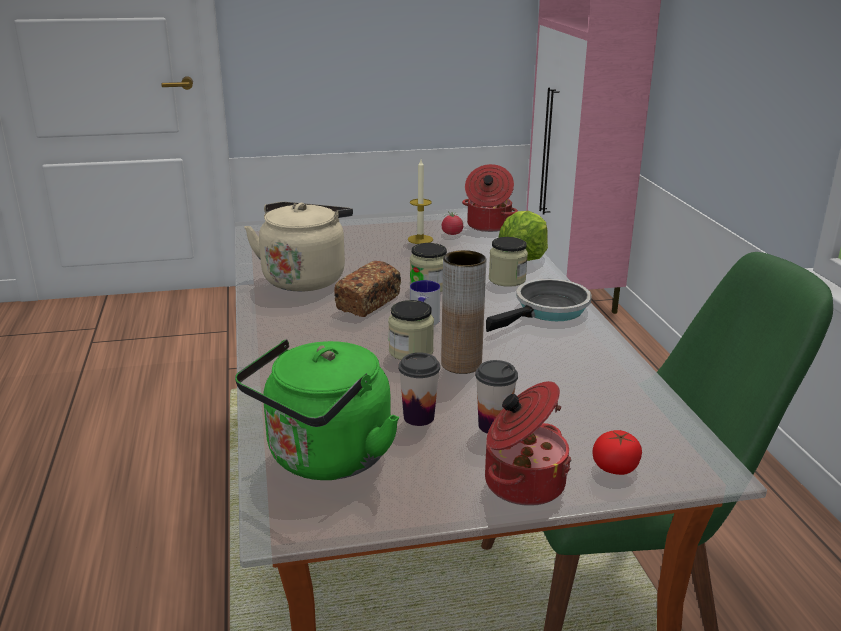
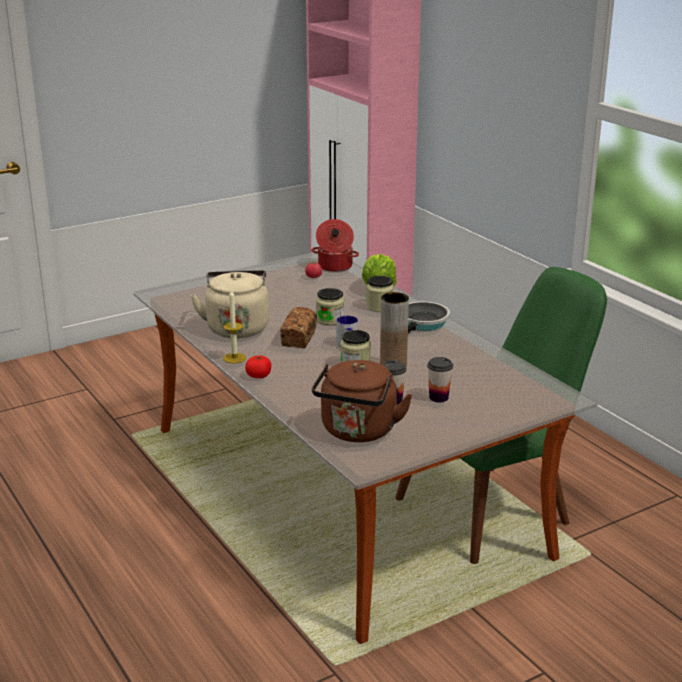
camera: 20 degrees left, 0 degrees up
green kettle [235,339,399,480] -> brown kettle [312,360,413,442]
candle [408,159,433,244] -> candle moved to [223,289,246,364]
cooking pot [485,381,572,506] -> none
tomato [592,430,642,475] -> tomato moved to [245,355,271,378]

